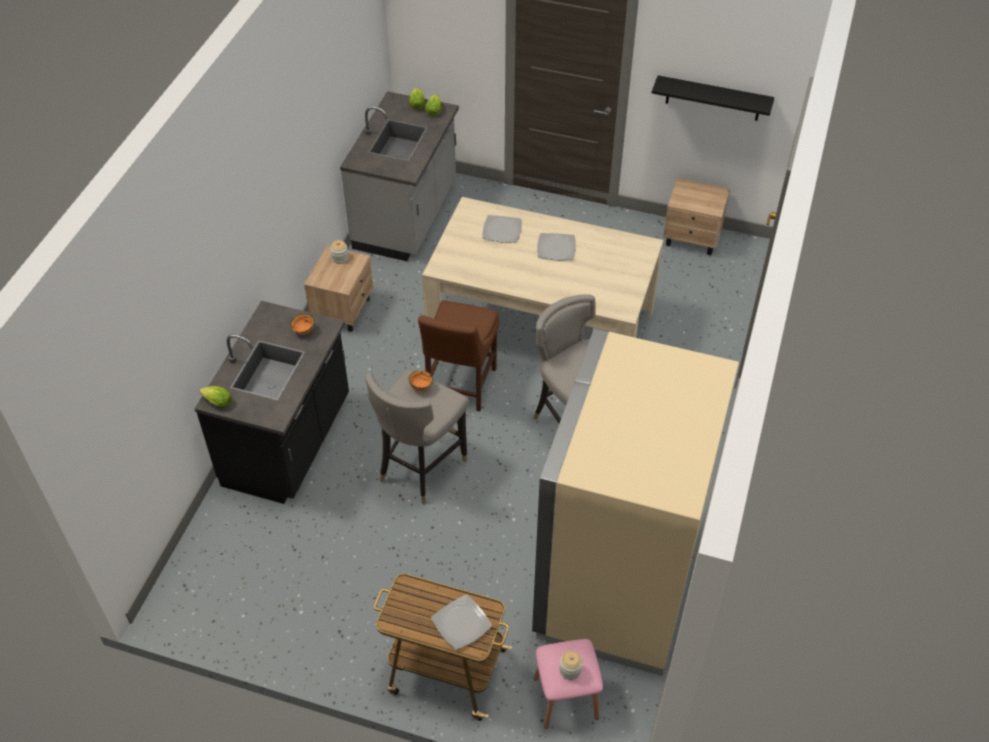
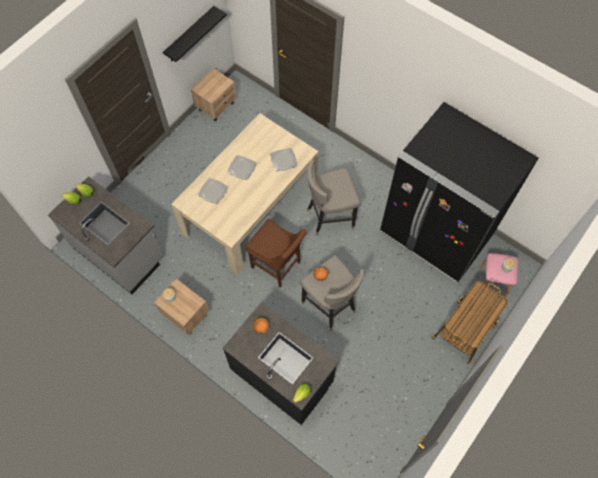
camera: 70 degrees left, 15 degrees up
plate [431,594,492,650] -> plate moved to [270,148,297,171]
beige fridge [532,328,739,676] -> black fridge [380,102,539,283]

